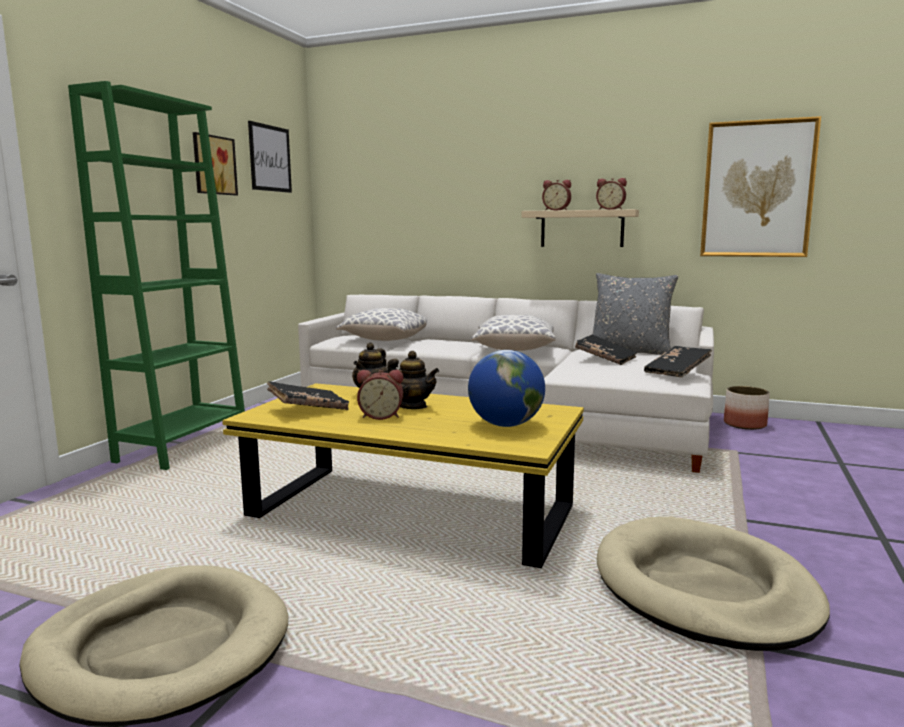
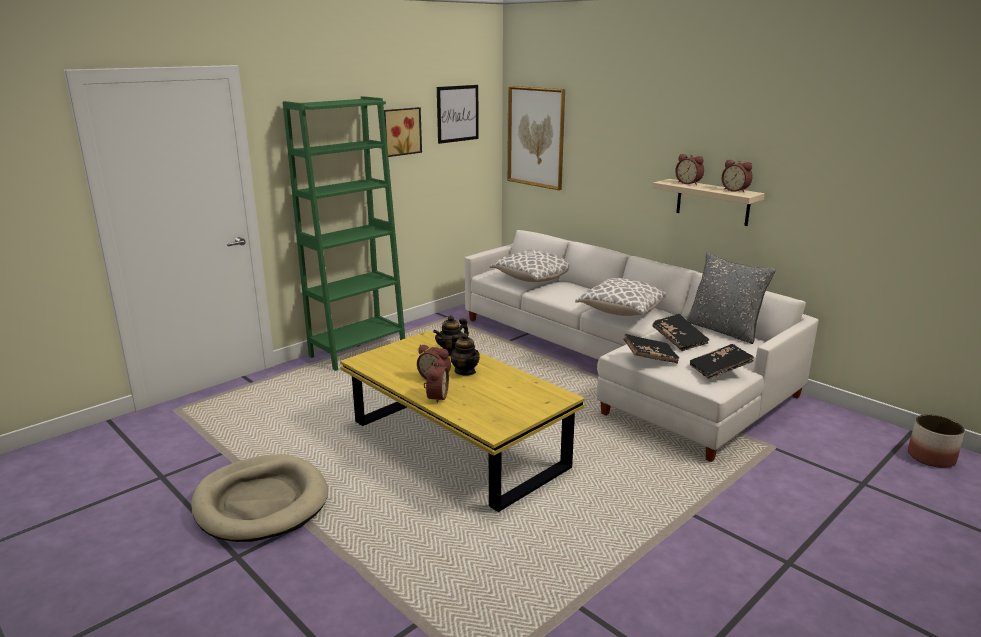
camera: 25 degrees right, 10 degrees up
black book [267,381,349,410] -> black book moved to [623,334,679,364]
globe [468,350,545,427] -> none
beige dog bed [597,517,830,651] -> none
picture [700,116,821,257] -> picture moved to [507,86,565,190]
planter [724,386,770,430] -> planter moved to [908,414,965,468]
none -> alarm clock [424,358,449,404]

